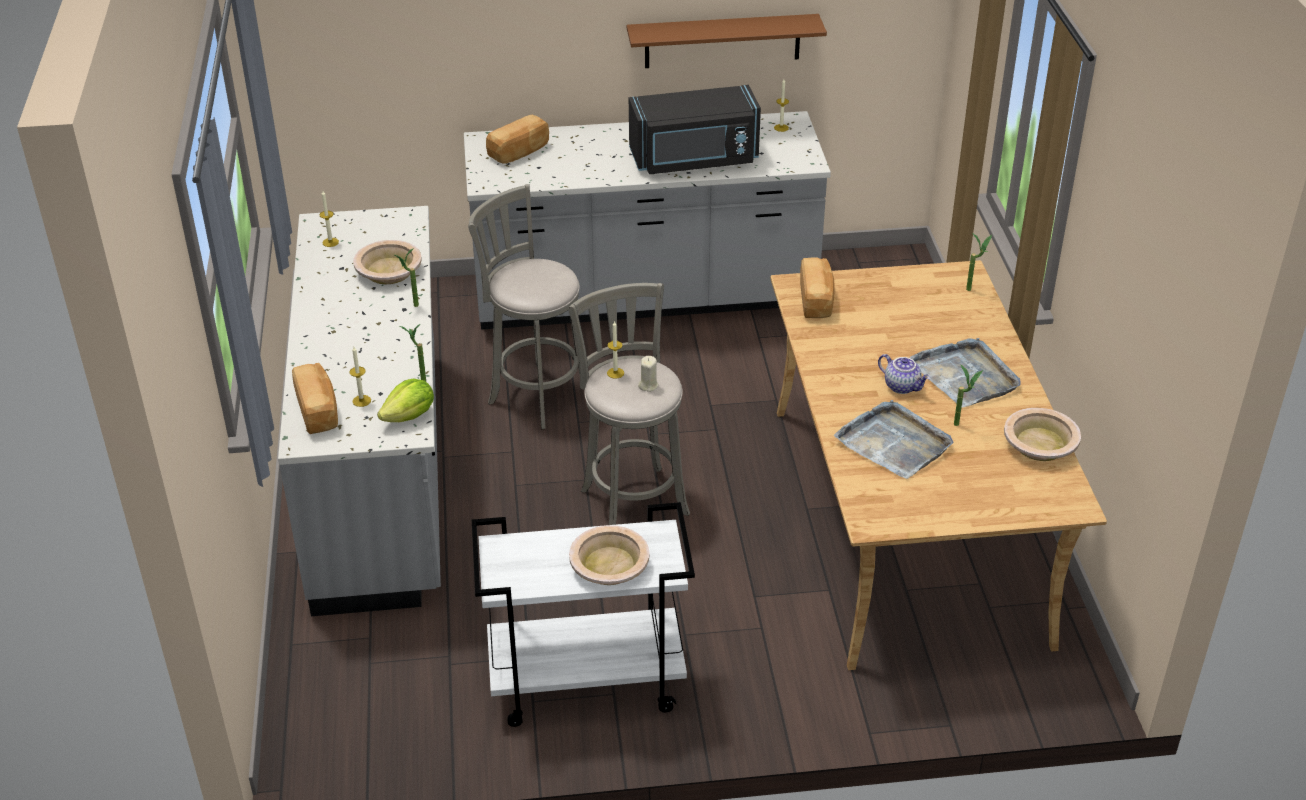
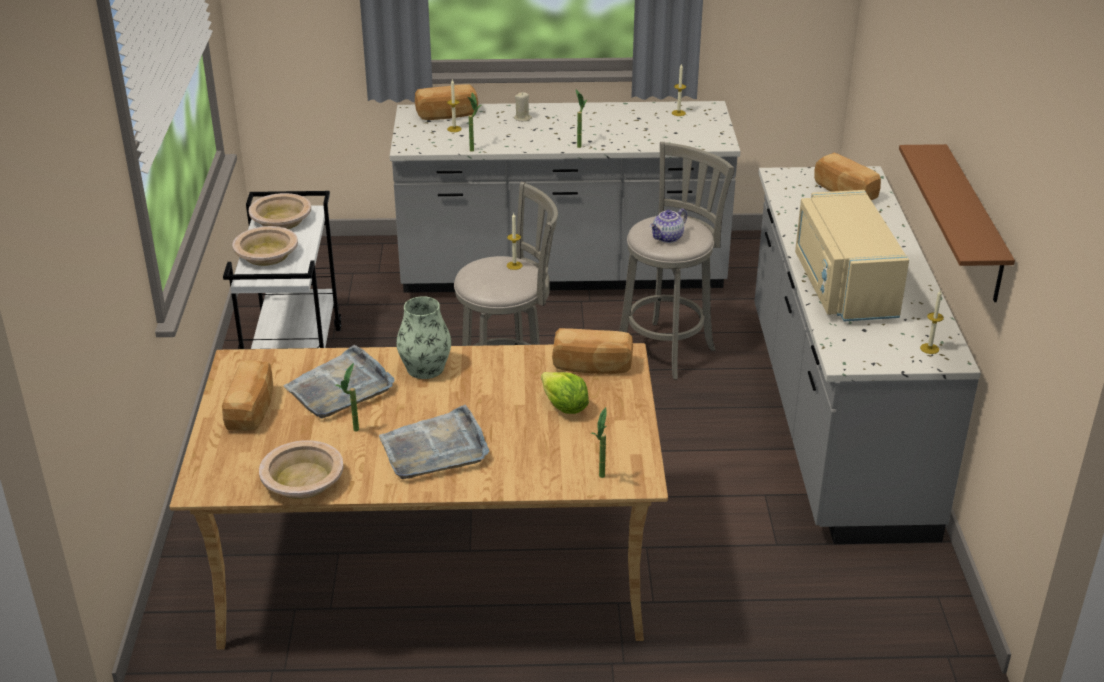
camera: 95 degrees right, 5 degrees down
beige bowl [353,240,422,284] -> beige bowl moved to [249,193,311,229]
lettuce [377,378,434,422] -> lettuce moved to [541,372,589,414]
black microwave [629,85,761,174] -> beige microwave [795,190,909,321]
beige candle [638,356,659,392] -> beige candle moved to [514,92,532,121]
teapot [878,354,930,394] -> teapot moved to [650,208,687,243]
none -> bread [222,360,273,431]
none -> vase [396,296,451,379]

